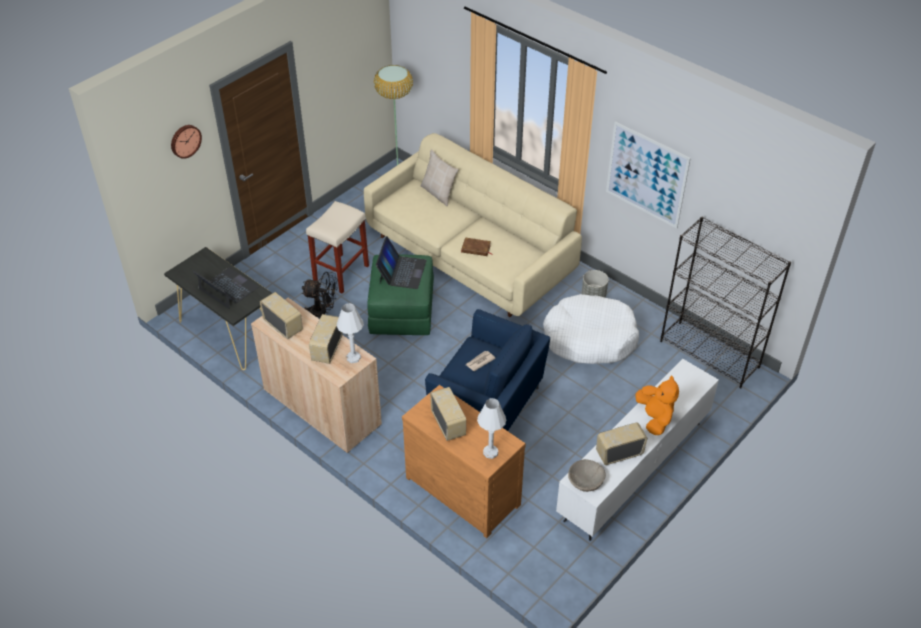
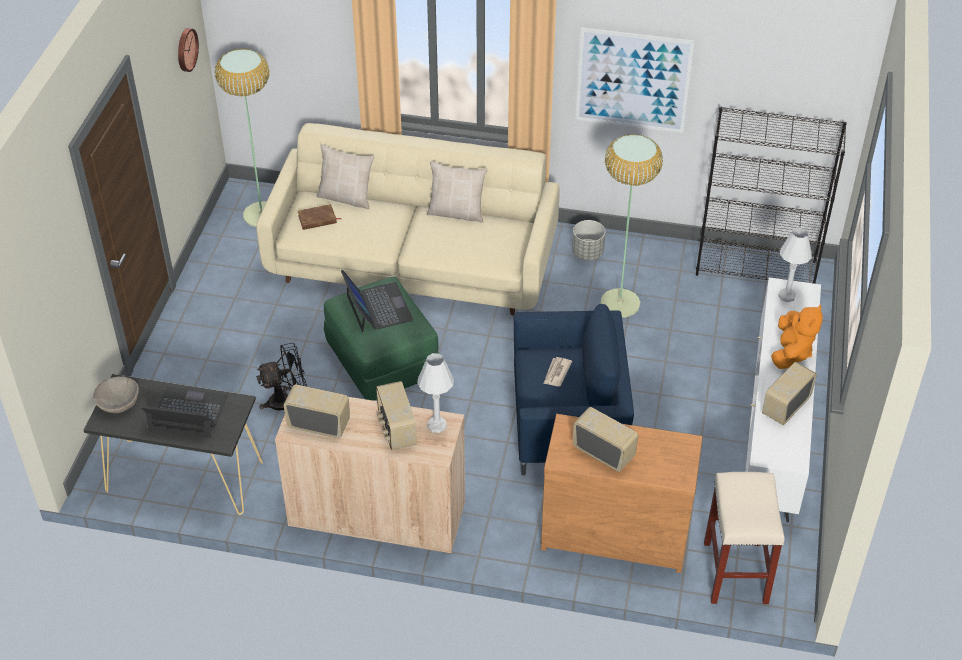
camera: 30 degrees left, 0 degrees up
wall clock [171,125,202,159] -> wall clock moved to [178,28,199,72]
beige stool [306,201,369,294] -> beige stool moved to [704,472,784,604]
brown book [461,238,493,256] -> brown book moved to [298,204,341,230]
white table lamp [477,398,506,459] -> white table lamp moved to [778,228,812,302]
white dog bed [543,294,639,364] -> floor lamp [601,134,663,318]
beige bowl [568,459,606,492] -> beige bowl moved to [93,377,139,413]
orange plush toy [635,375,679,435] -> orange plush toy turned 60 degrees clockwise [771,304,823,369]
none -> beige pillow [427,161,487,223]

